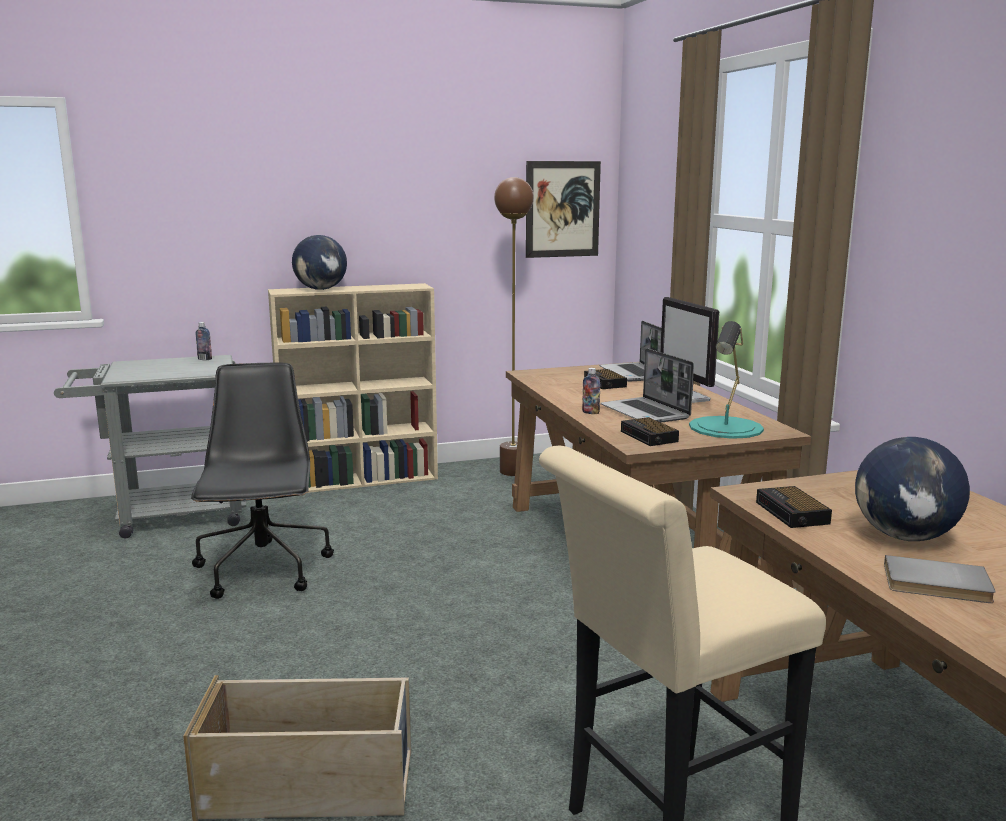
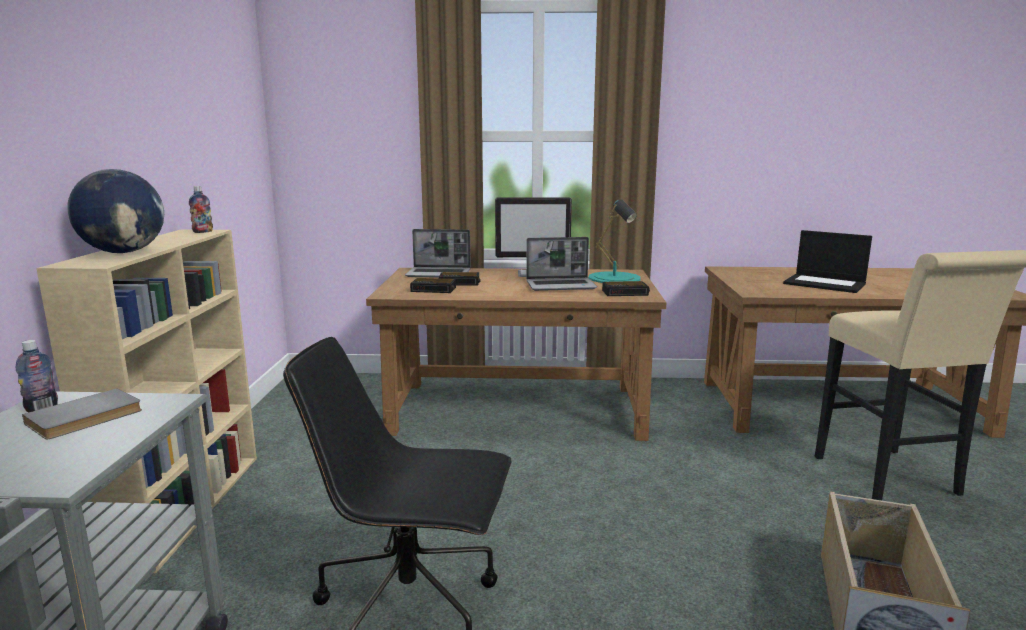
camera: 70 degrees left, 0 degrees up
brown floor lamp [494,177,534,476] -> none
picture [526,161,601,258] -> none
bottle [582,368,600,414] -> bottle moved to [189,186,213,233]
alarm clock [756,486,832,528] -> alarm clock moved to [410,278,456,293]
globe [855,437,970,541] -> laptop [783,230,872,293]
grey book [884,555,996,603] -> grey book moved to [22,388,142,439]

